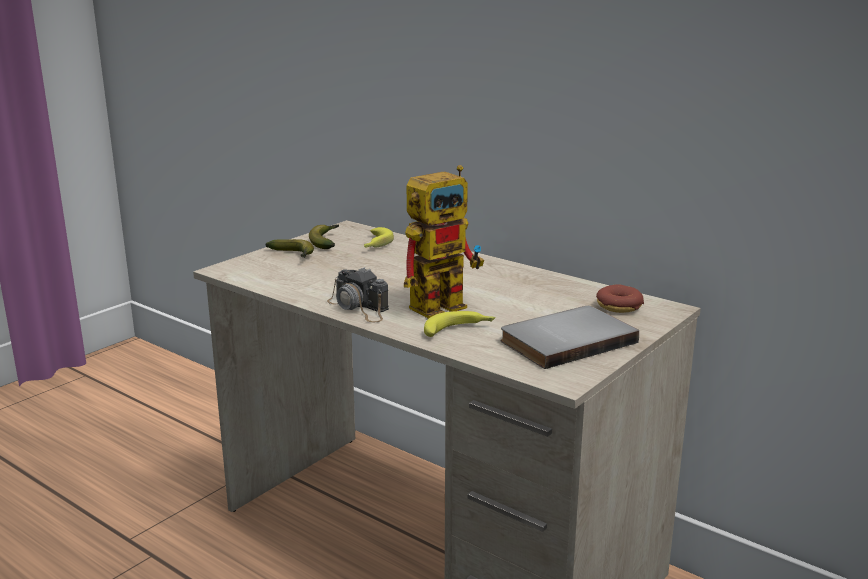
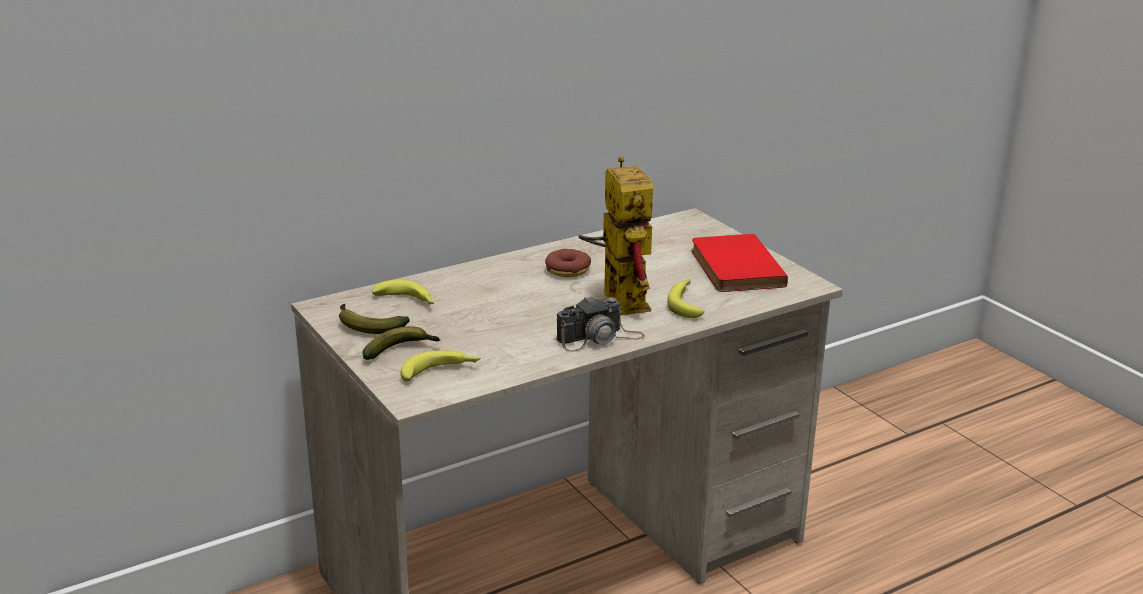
camera: 70 degrees left, 5 degrees up
grey book [501,306,639,369] -> red book [692,234,788,292]
donut [596,284,644,313] -> donut moved to [545,249,591,277]
none -> banana [401,350,480,382]

